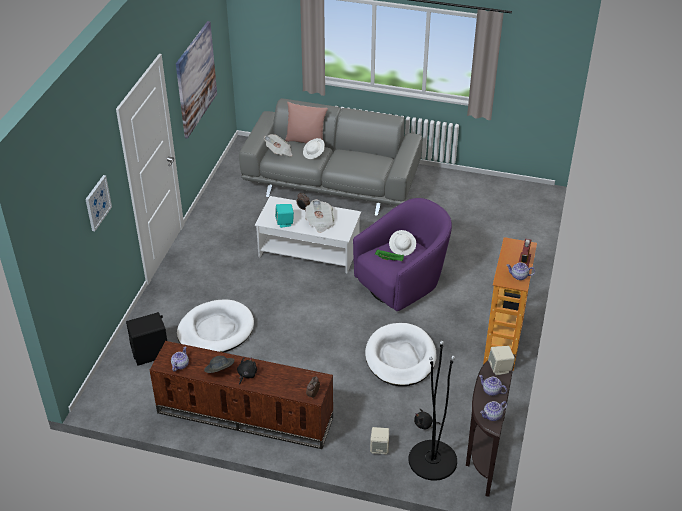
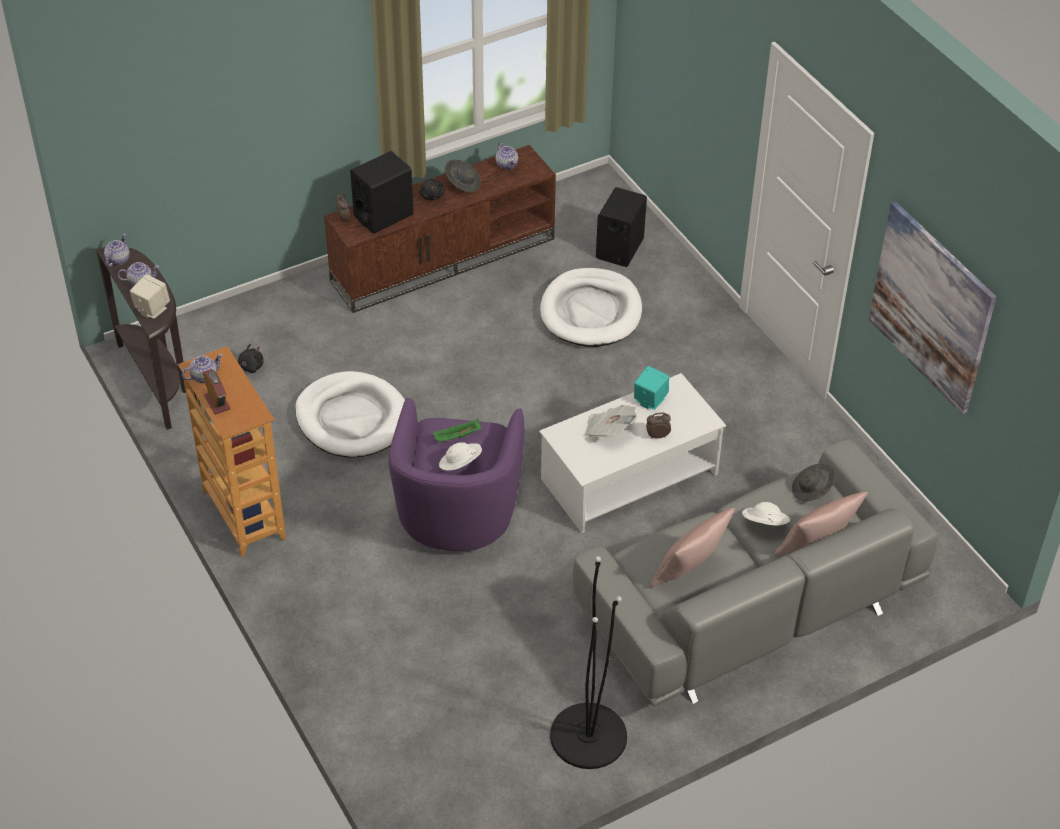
camera: 135 degrees right, 5 degrees up
picture [85,175,112,231] -> none
newspaper [264,134,292,156] -> grey hat [792,464,836,501]
beige speaker [370,427,389,454] -> none
black floor lamp [408,341,457,481] -> black floor lamp moved to [550,556,627,769]
none -> black speaker [350,151,414,234]
none -> pink pillow [650,508,735,588]

